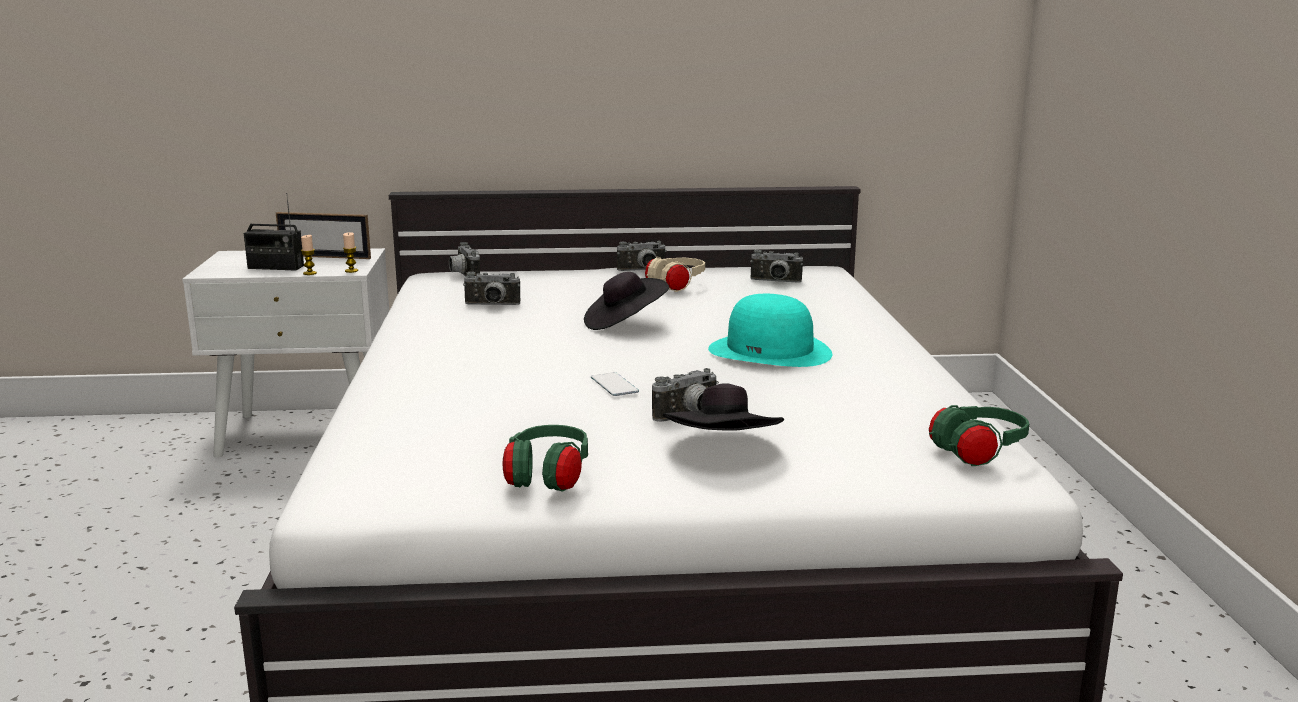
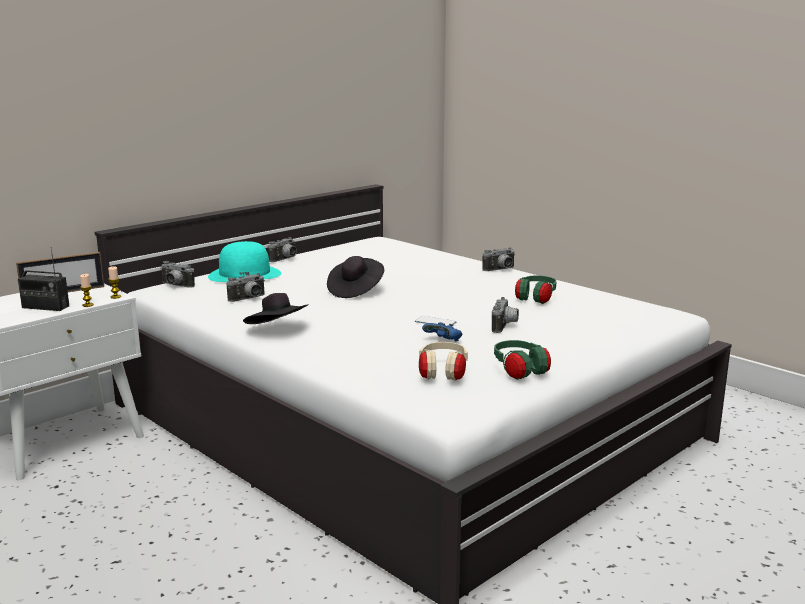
camera: 40 degrees left, 0 degrees up
radio [244,193,304,271] -> radio turned 45 degrees clockwise [18,247,69,311]
beige headphones [645,257,705,292] -> beige headphones moved to [419,342,468,381]
black hat [663,383,784,431] -> black hat moved to [243,293,309,324]
turquoise hat [708,294,832,367] -> turquoise hat moved to [208,241,281,282]
camera [750,250,803,282] -> camera moved to [482,247,515,271]
green headphones [929,405,1029,466] -> green headphones moved to [515,276,556,304]
none -> blue game controller [422,322,463,342]

